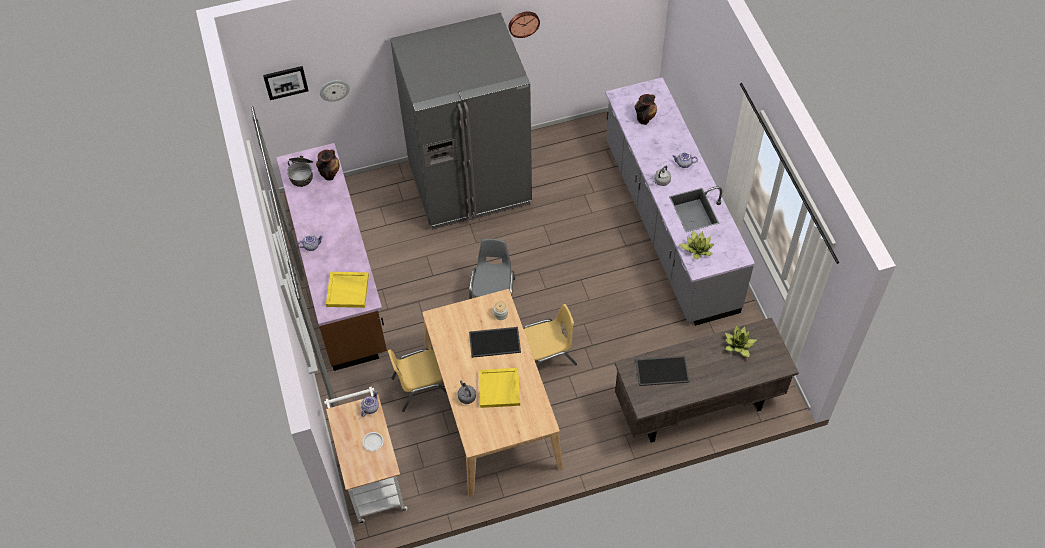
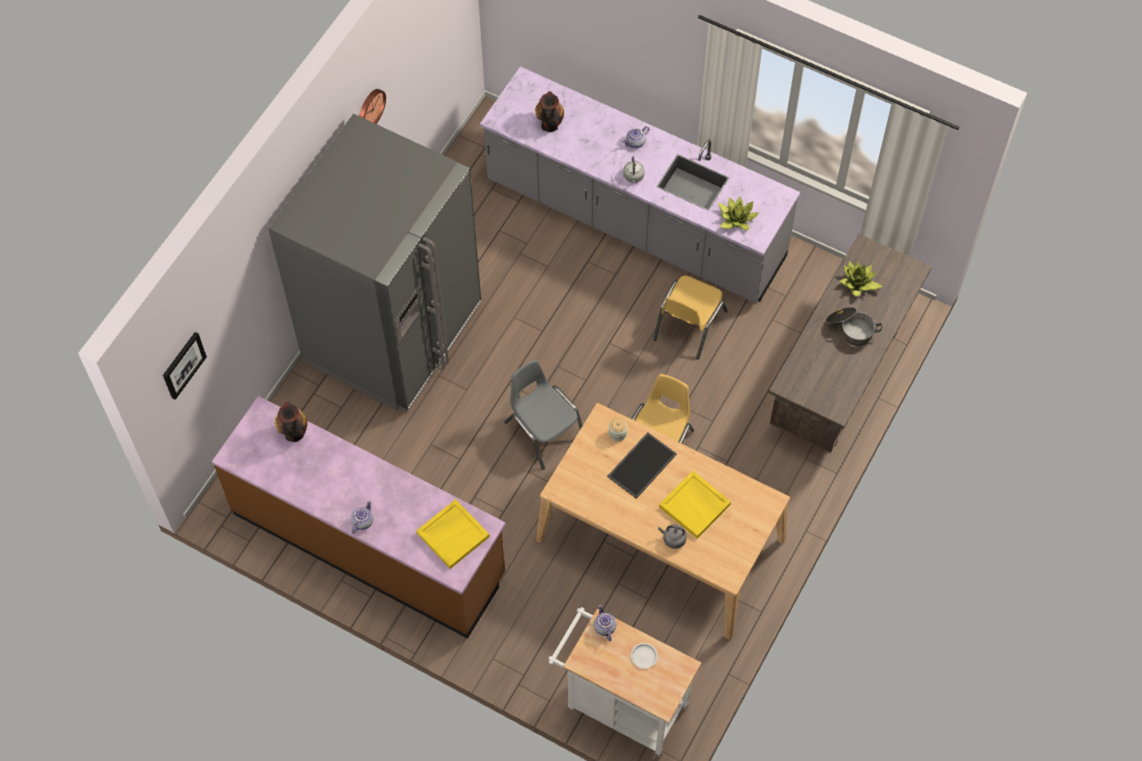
camera: 45 degrees left, 5 degrees up
cooking pot [287,156,313,187] -> cooking pot moved to [826,307,882,346]
wall clock [320,80,350,102] -> none
yellow chair [388,349,447,412] -> yellow chair moved to [653,275,727,360]
tray [636,356,690,386] -> none

